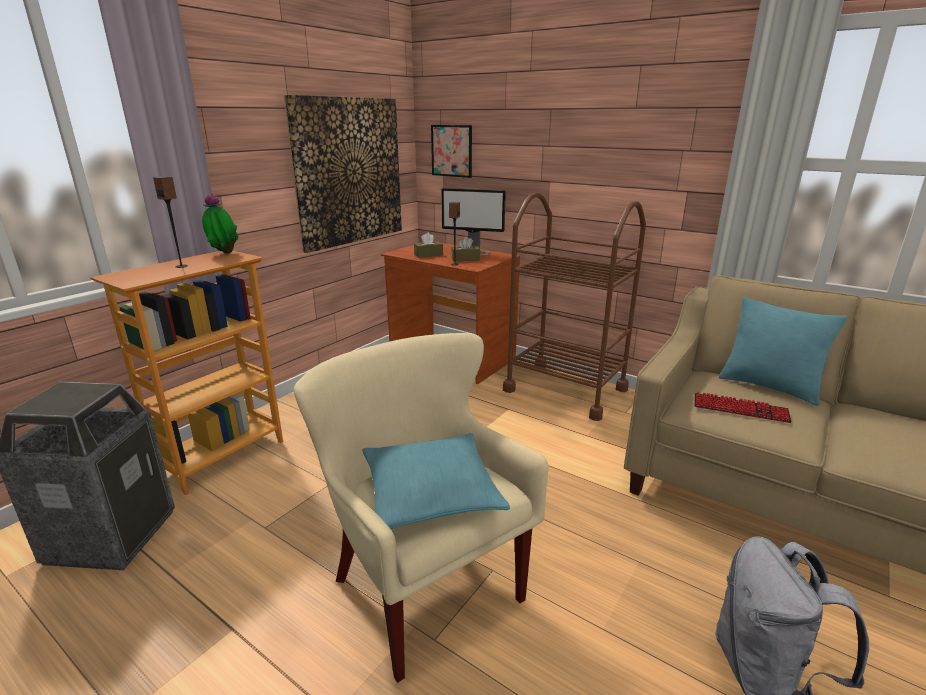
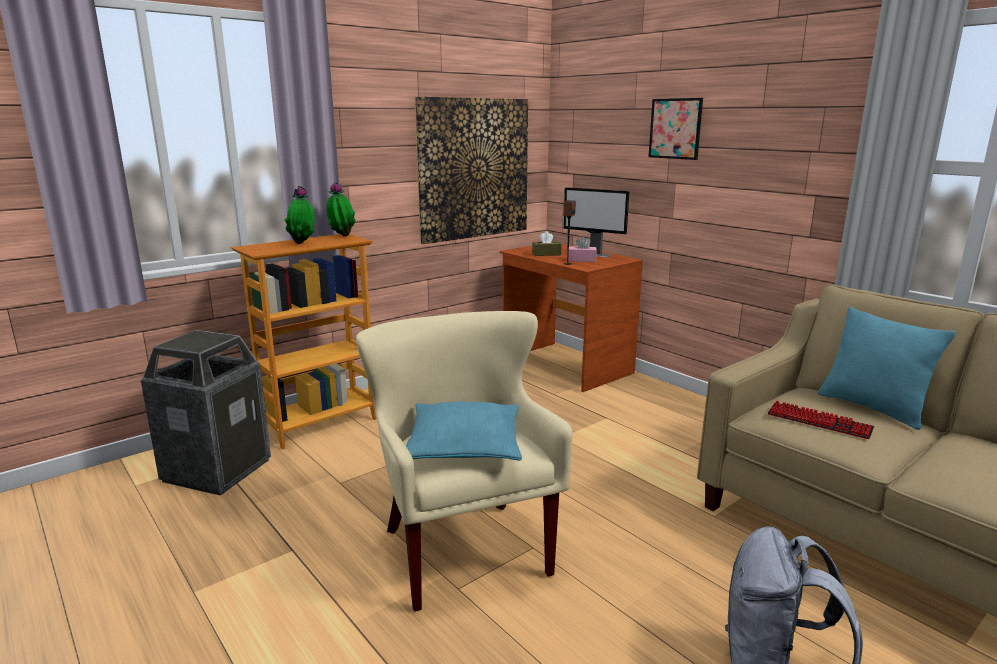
camera: 15 degrees right, 5 degrees down
speaker [153,176,188,268] -> potted plant [285,186,315,244]
picture [431,125,472,178] -> picture moved to [648,98,703,160]
brown tissue box [451,237,480,261] -> pink tissue box [568,237,597,262]
brown cart [503,192,646,421] -> none

